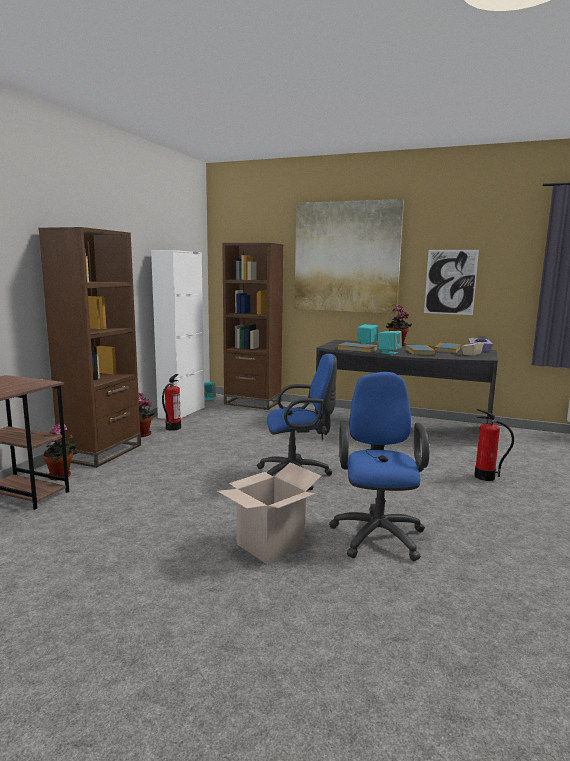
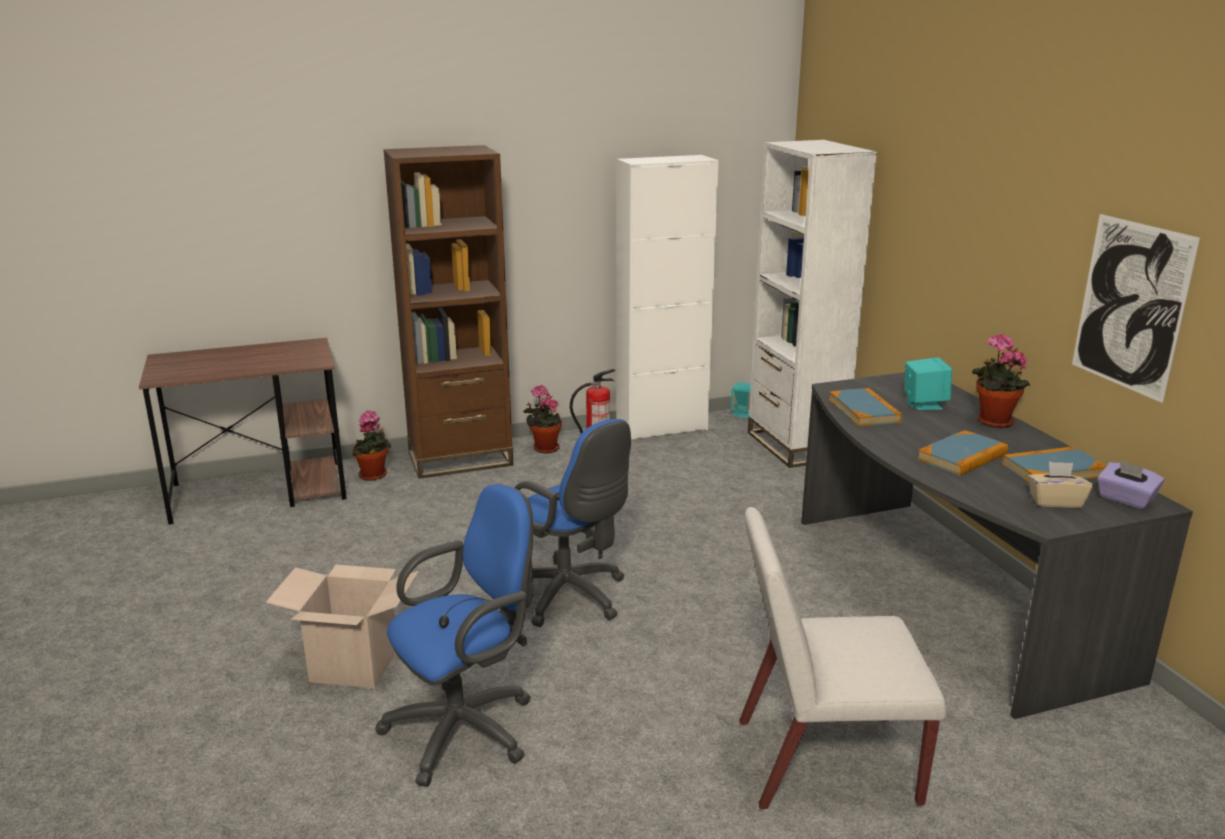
camera: 50 degrees right, 10 degrees up
brown bookcase [222,243,283,410] -> white bookcase [748,140,877,468]
picture [294,199,404,313] -> none
turquoise speaker [378,331,402,355] -> none
fire extinguisher [474,409,514,481] -> white chair [740,507,946,810]

